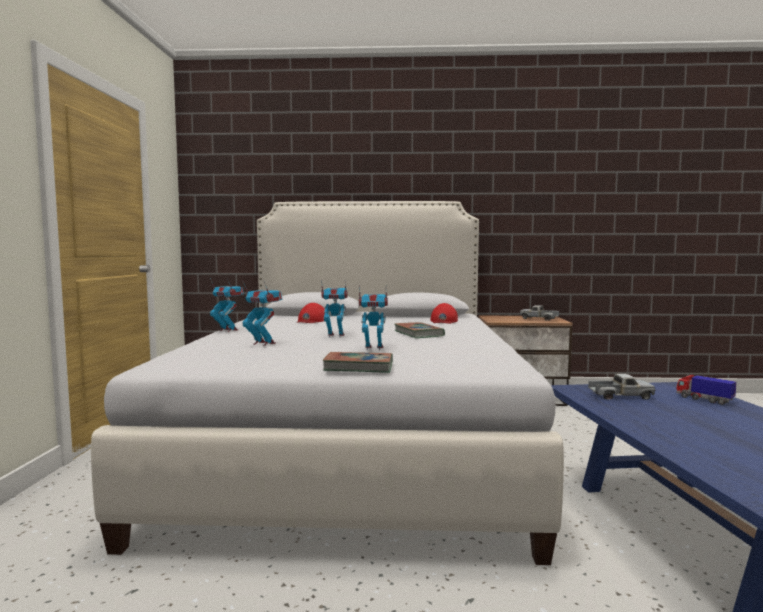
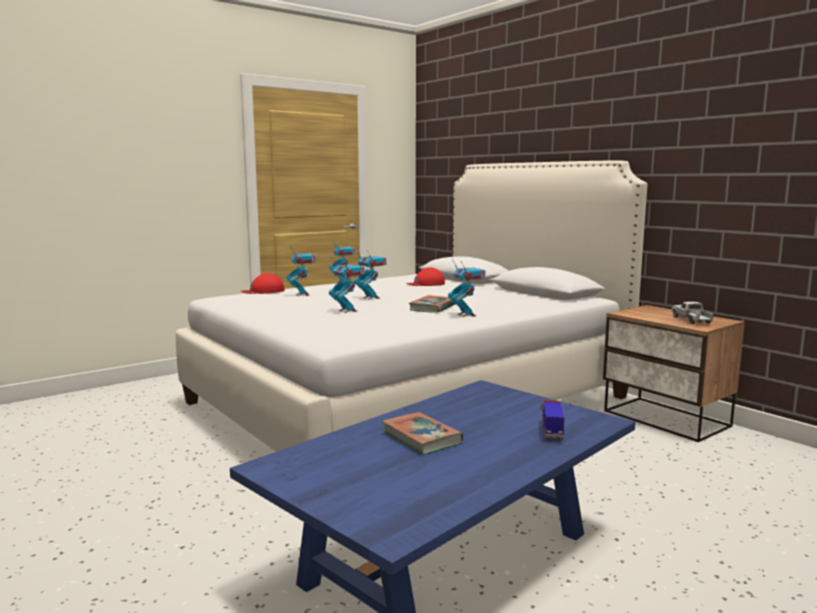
camera: 50 degrees right, 5 degrees up
book [323,352,393,373] -> book moved to [382,412,463,455]
red cap [430,303,458,324] -> red cap moved to [241,273,285,294]
toy truck [588,374,655,400] -> none
none -> toy robot [448,259,486,317]

